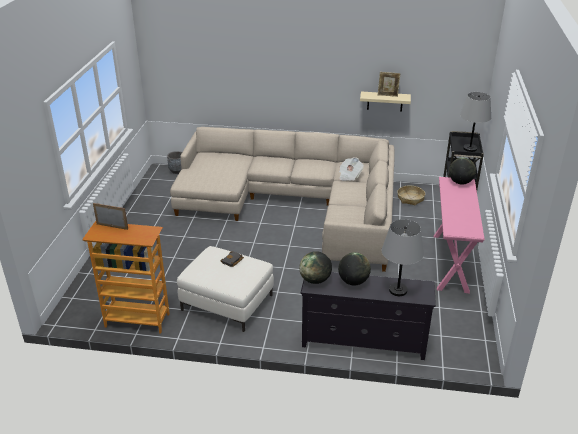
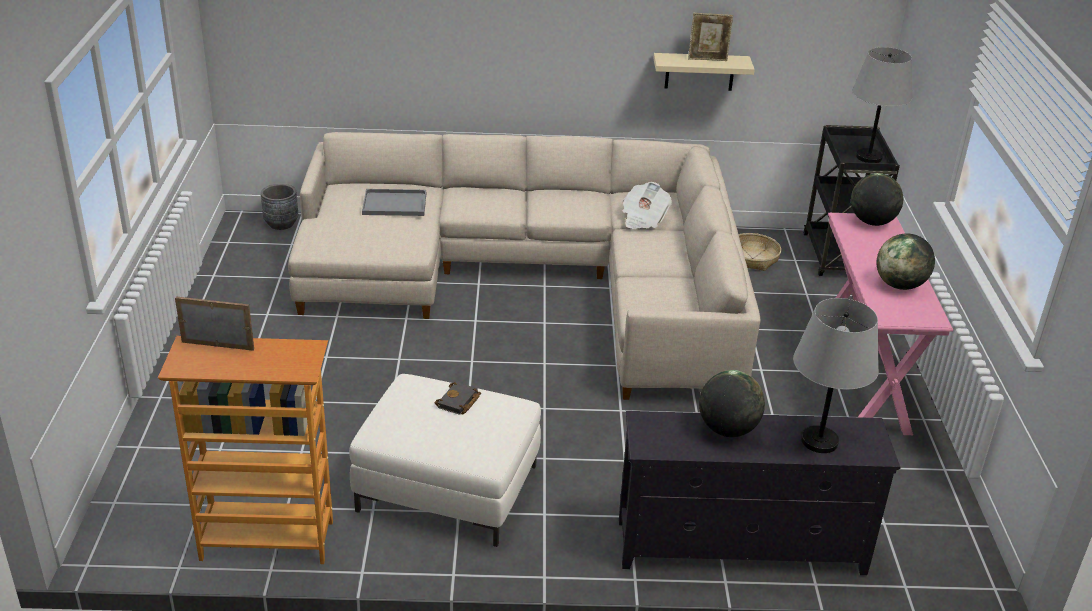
camera: 10 degrees left, 0 degrees up
globe [299,251,332,284] -> globe moved to [877,233,935,290]
none -> grey tray [362,189,426,216]

